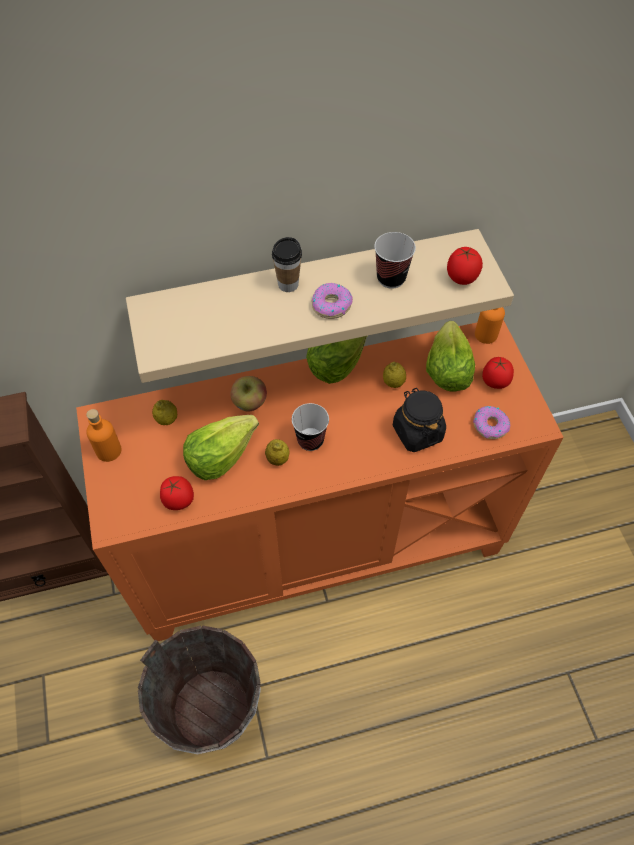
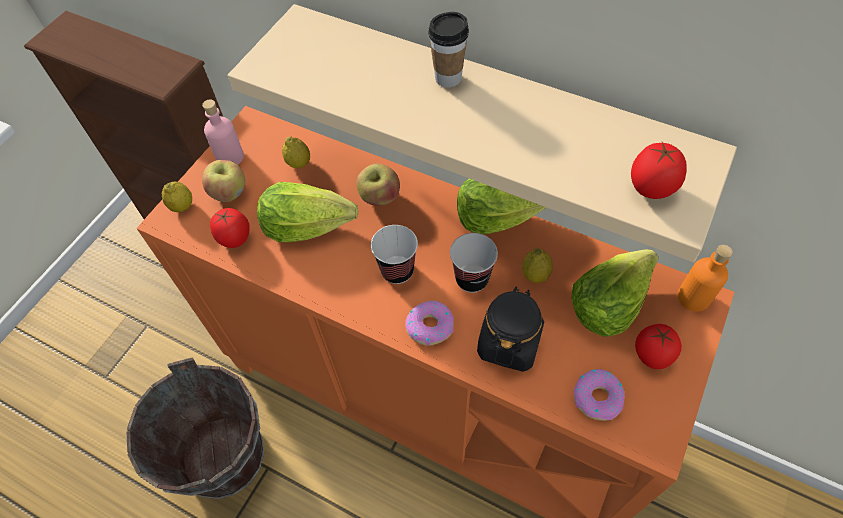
camera: 45 degrees right, 0 degrees up
orange bottle [86,409,122,462] -> pink bottle [202,100,244,165]
lemon [265,439,290,466] -> lemon moved to [162,182,192,212]
donut [312,283,353,319] -> donut moved to [405,301,454,345]
cup [374,232,416,288] -> cup moved to [450,233,498,293]
none -> apple [202,160,245,202]

